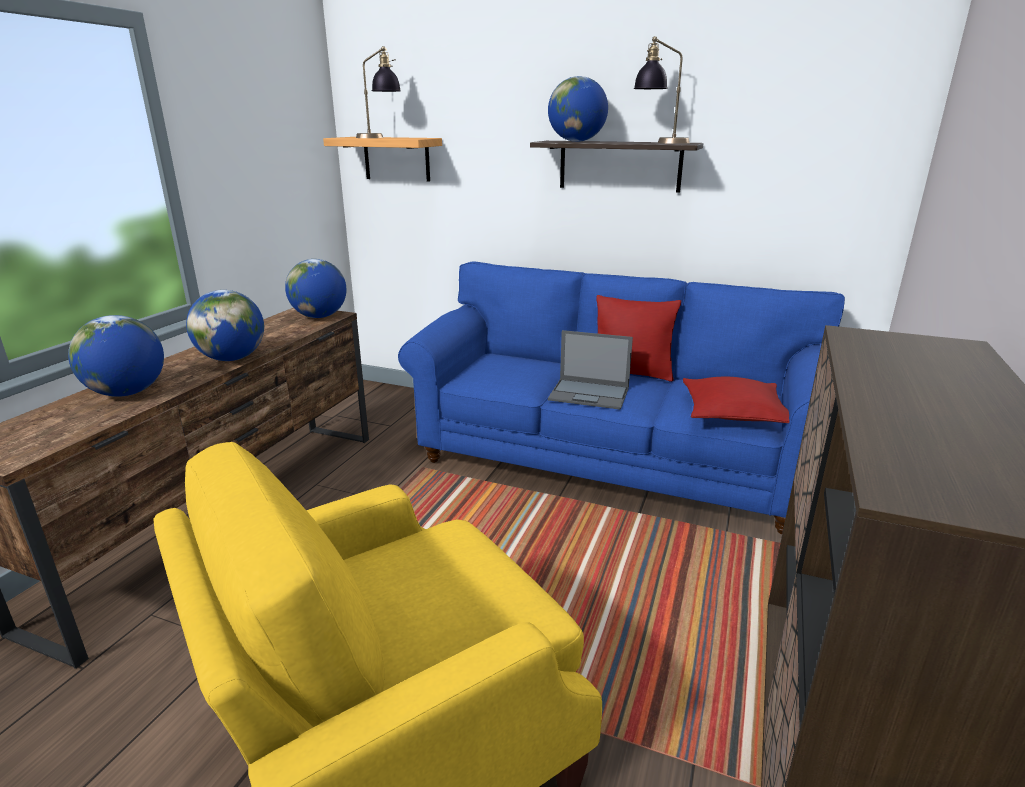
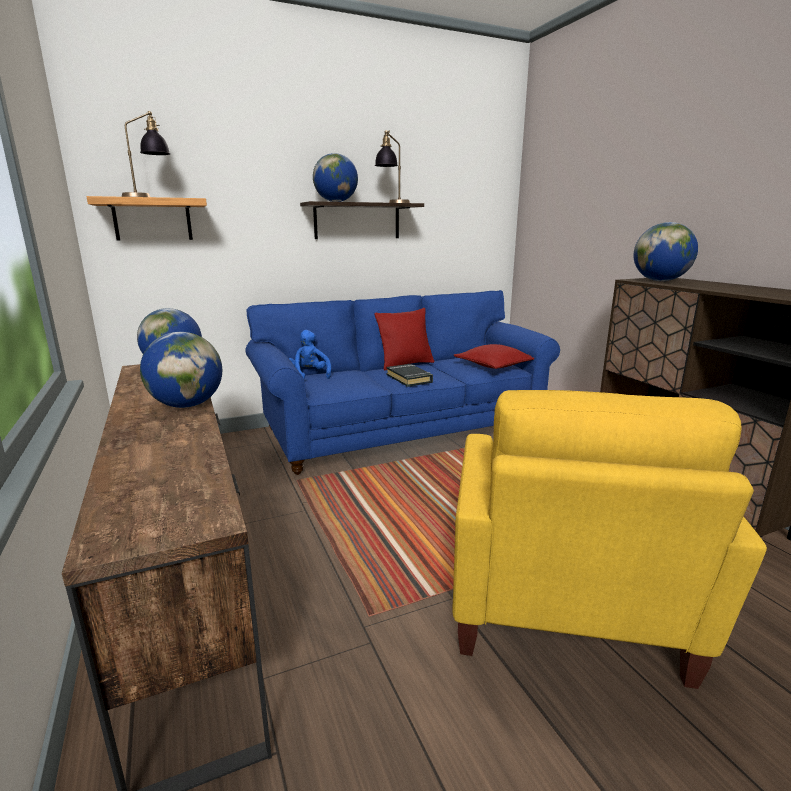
camera: 45 degrees left, 5 degrees down
globe [68,315,164,397] -> globe moved to [634,222,698,281]
laptop [548,330,633,410] -> black book [386,364,433,387]
none -> blue plush toy [289,330,331,379]

